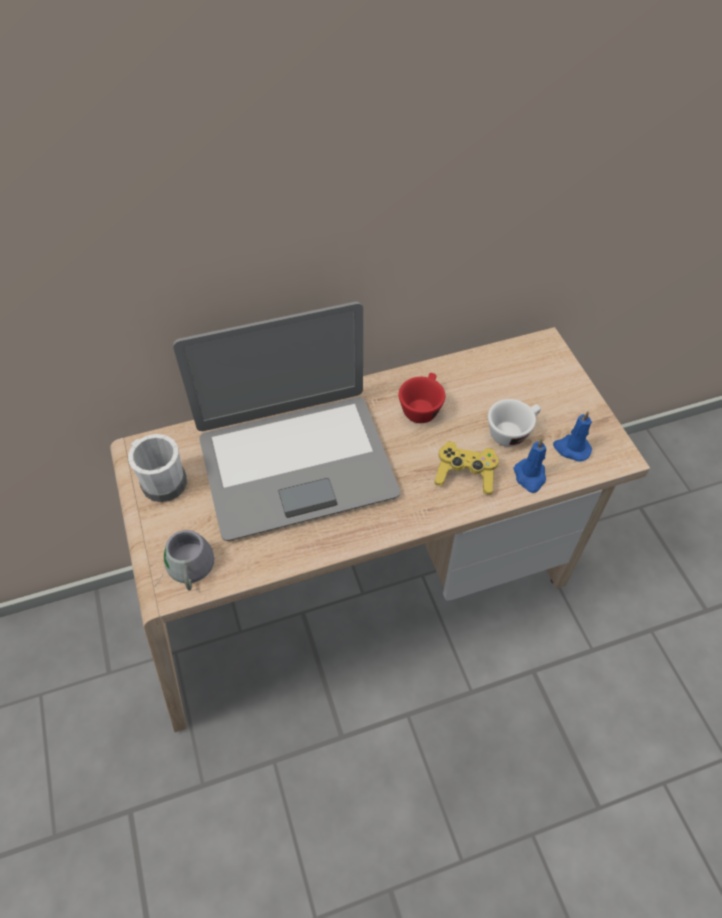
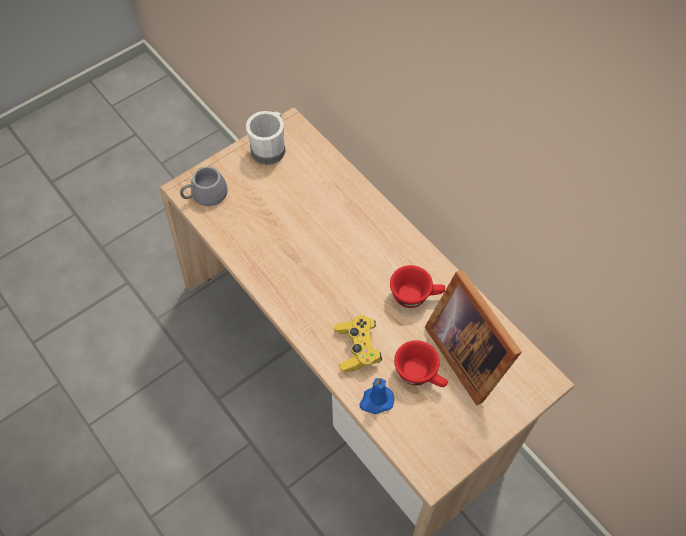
camera: 70 degrees right, 5 degrees up
laptop [173,302,400,541] -> none
white cup [488,399,541,447] -> red cup [394,340,448,387]
blue candle [553,411,592,462] -> none
none -> picture frame [425,270,522,405]

